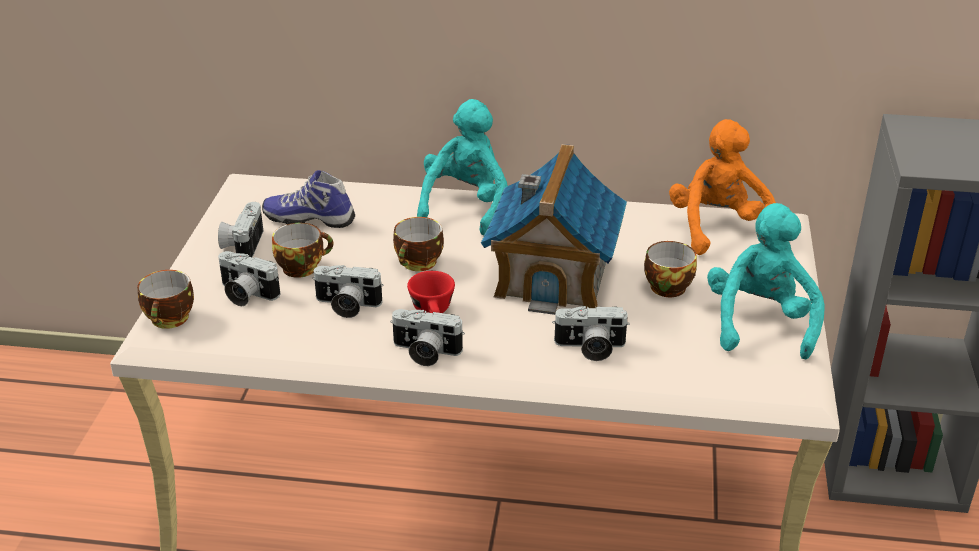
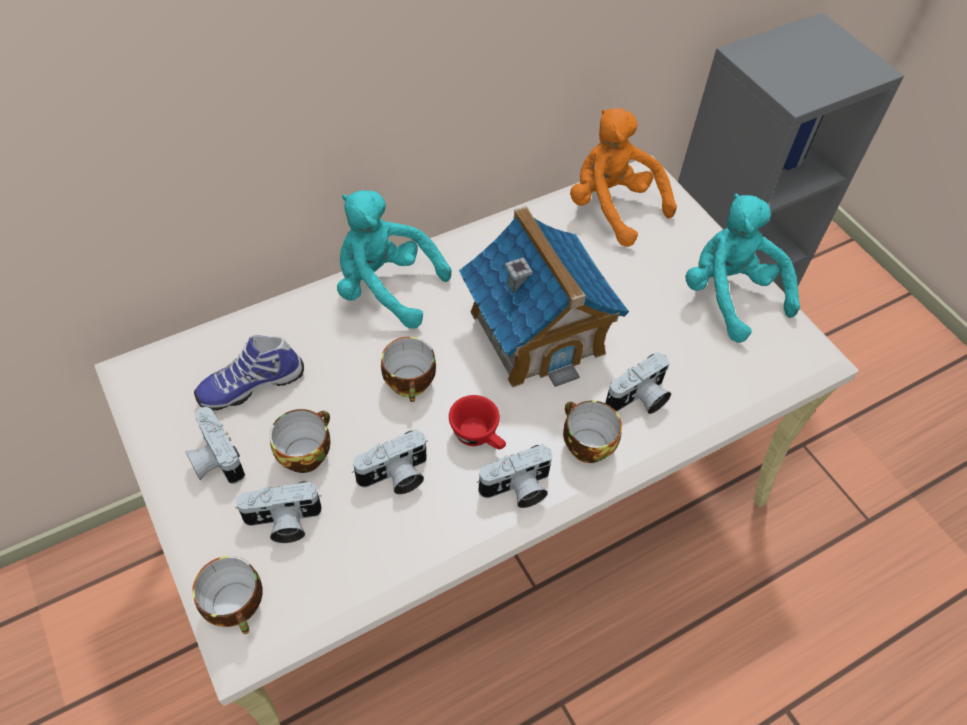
camera: 40 degrees left, 20 degrees up
turquoise plush toy [417,99,508,235] -> turquoise plush toy turned 45 degrees counterclockwise [337,190,451,329]
cup [644,241,697,297] -> cup moved to [563,400,622,463]

